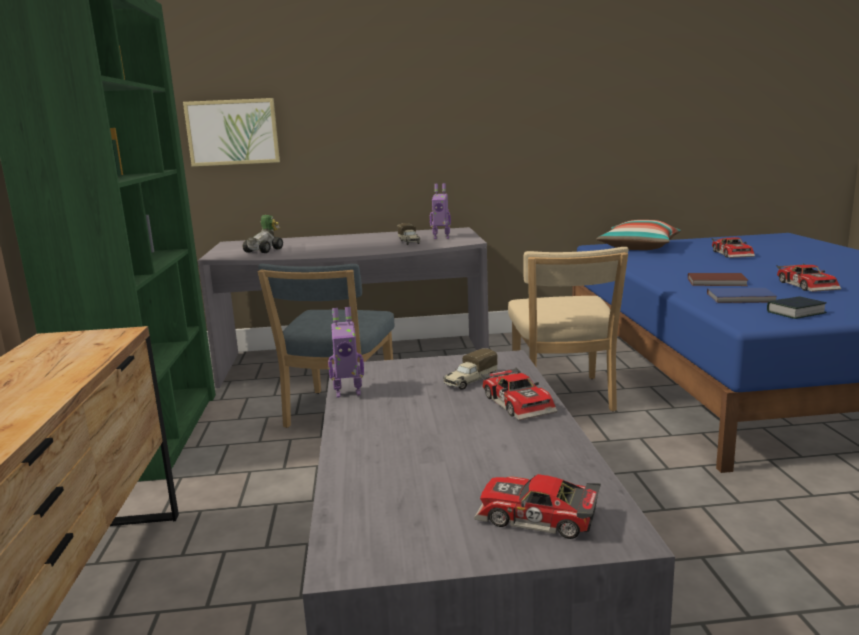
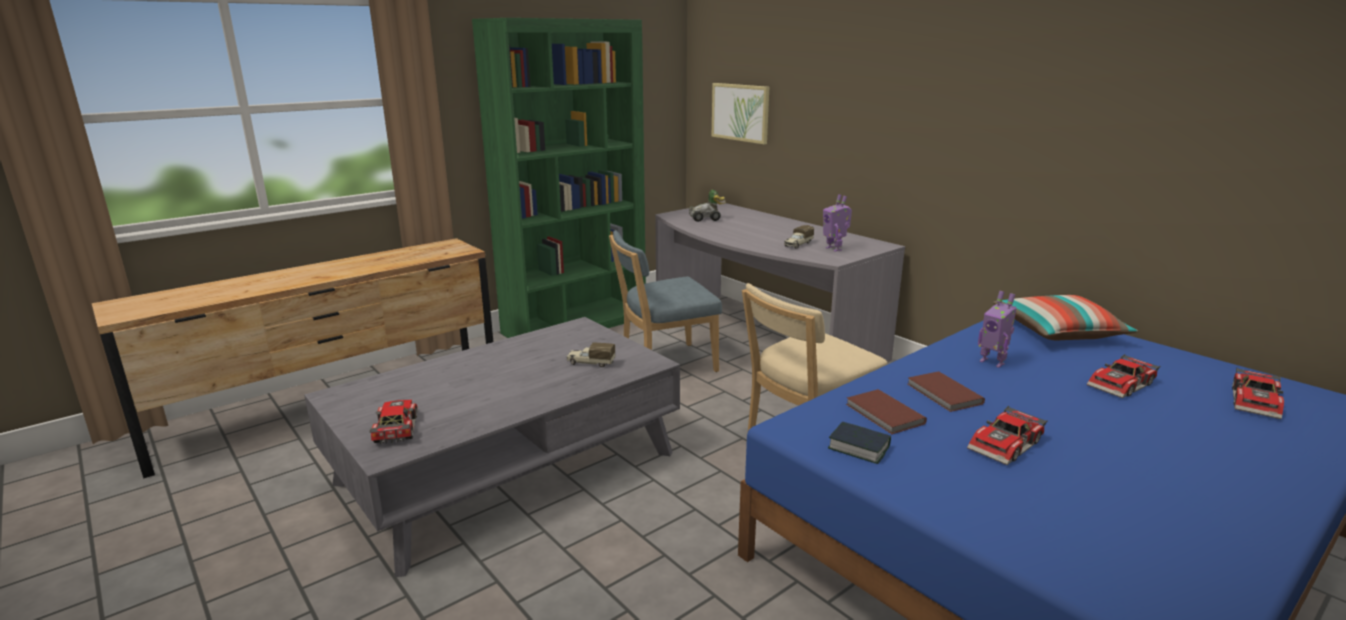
camera: 55 degrees right, 5 degrees up
toy robot [328,307,364,398] -> toy robot moved to [978,291,1017,368]
toy car [481,367,557,420] -> toy car moved to [1232,368,1284,419]
blue book [707,288,778,303] -> brown book [846,389,927,434]

